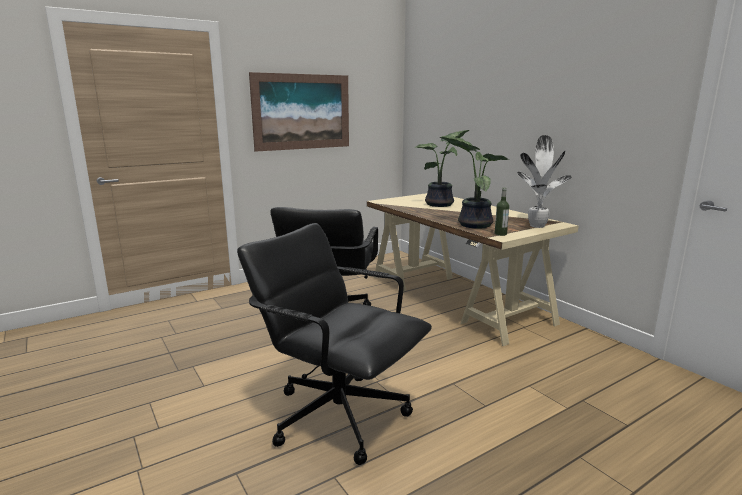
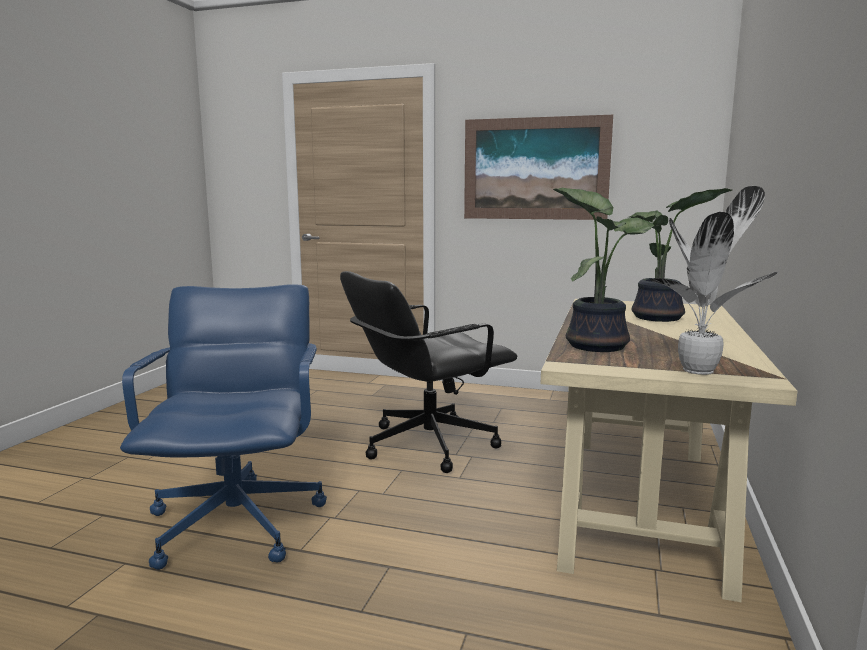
camera: 50 degrees right, 5 degrees down
black office chair [237,223,432,465] -> blue office chair [120,284,327,570]
bottle [494,188,509,236] -> none

